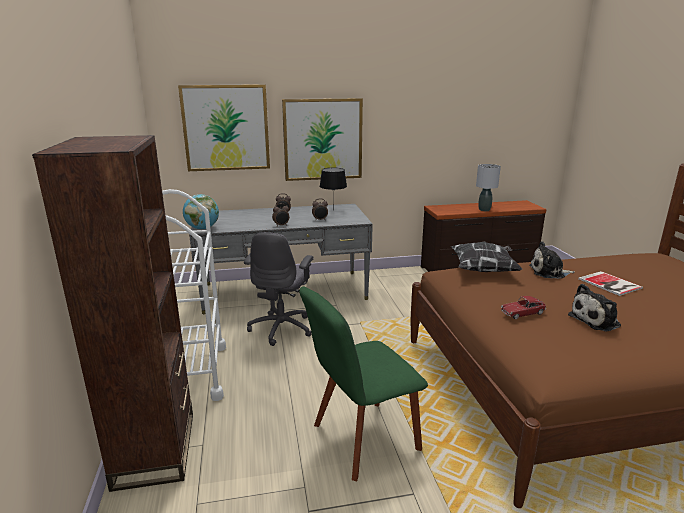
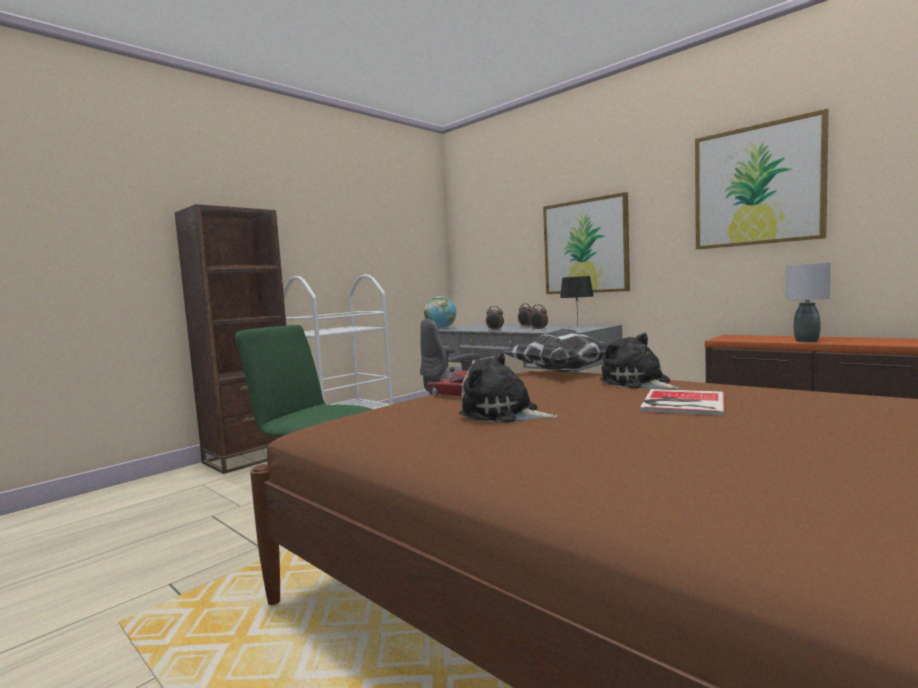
camera: 55 degrees right, 15 degrees down
picture [178,85,270,171] -> picture moved to [695,109,829,250]

